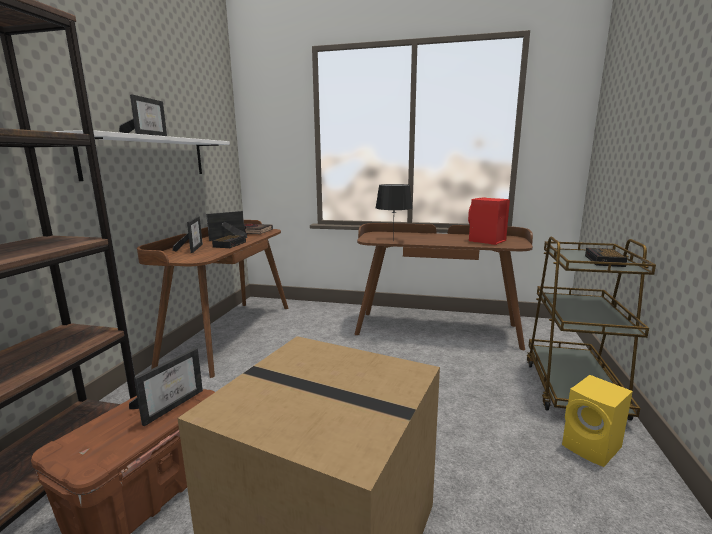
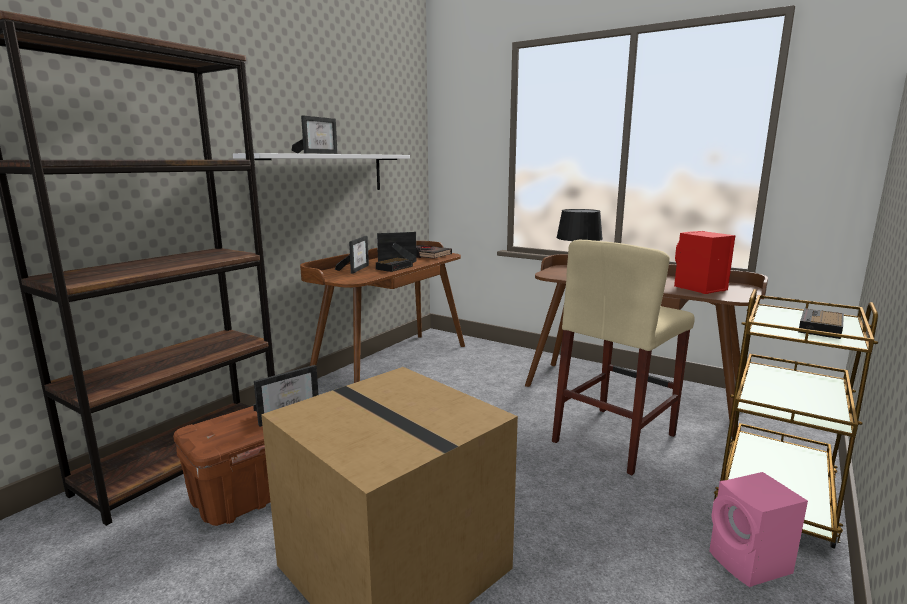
camera: 20 degrees right, 0 degrees up
yellow speaker [562,375,633,467] -> pink speaker [709,472,808,587]
none -> beige stool [552,240,695,475]

